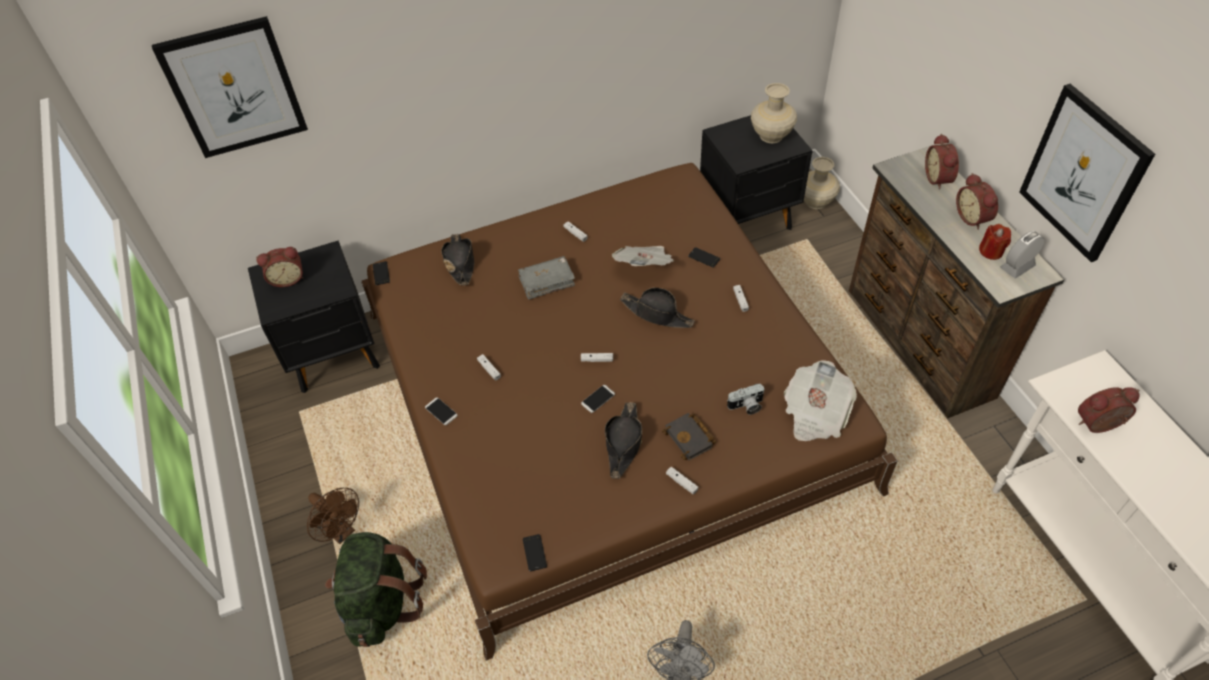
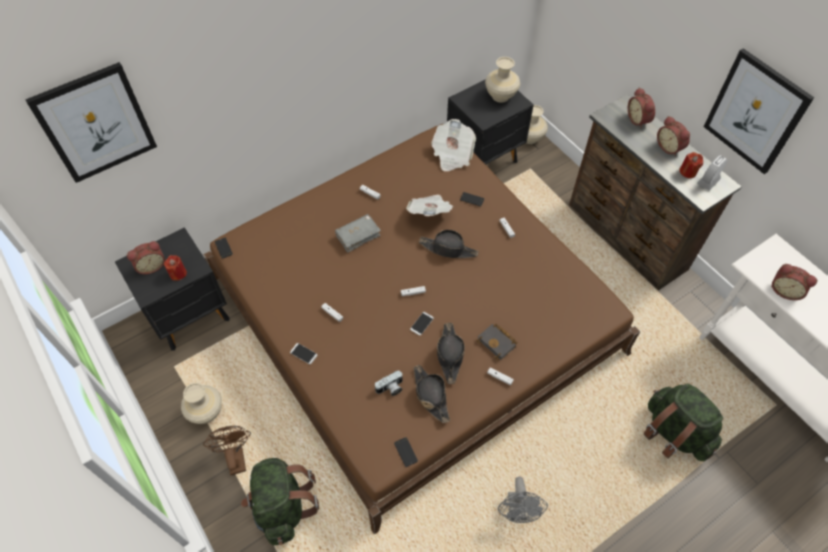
camera: 15 degrees left, 5 degrees up
brown fan [307,488,359,544] -> brown fan turned 135 degrees counterclockwise [203,426,251,475]
black hat [441,234,474,285] -> black hat moved to [414,365,450,423]
camera [727,384,764,415] -> camera moved to [374,370,403,396]
newspaper [784,360,857,441] -> newspaper moved to [431,119,476,171]
alarm clock [1078,387,1140,433] -> alarm clock turned 120 degrees counterclockwise [771,264,818,300]
none -> red candle [164,255,187,281]
none -> beige vase [181,383,222,424]
none -> green backpack [644,383,723,461]

